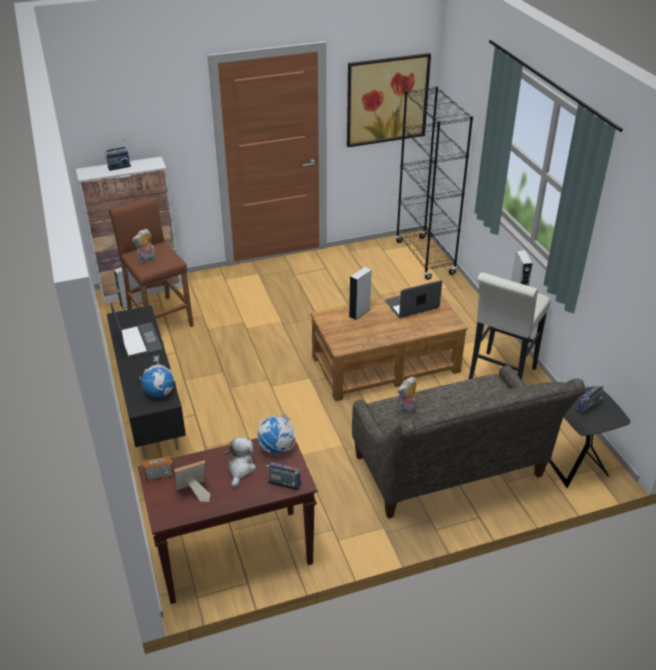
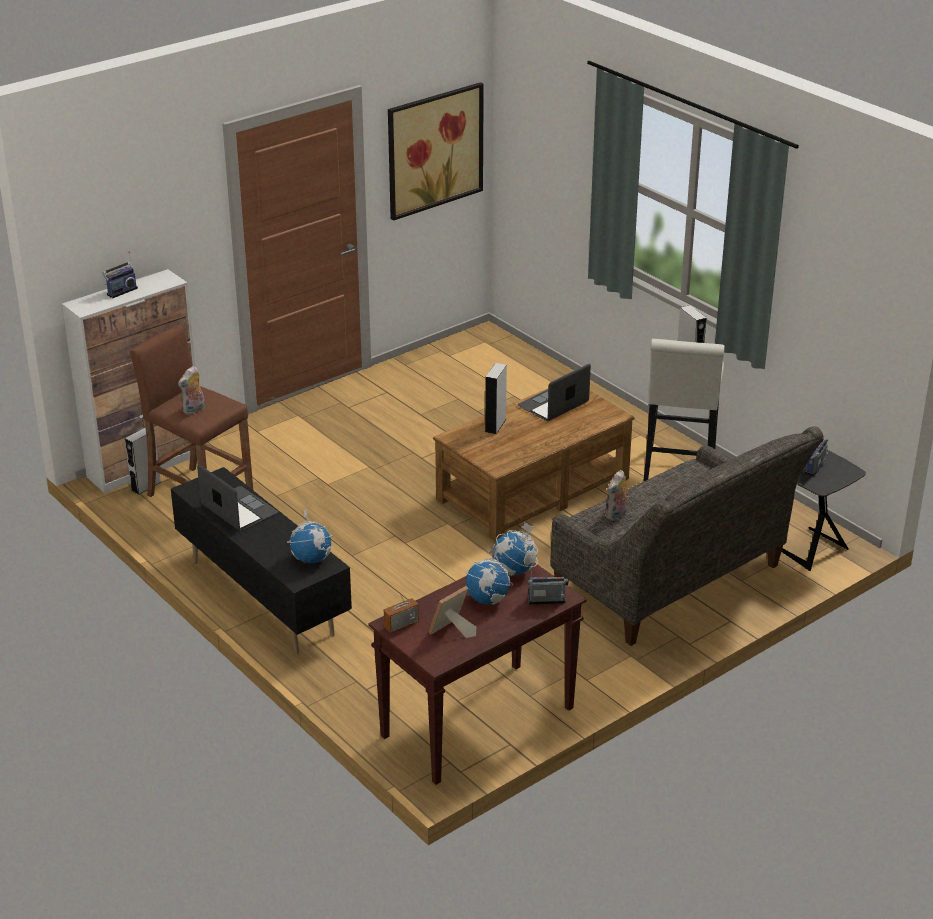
camera: 20 degrees left, 5 degrees down
plush toy [224,437,256,488] -> globe [465,546,513,604]
black bookcase [396,86,473,280] -> none

